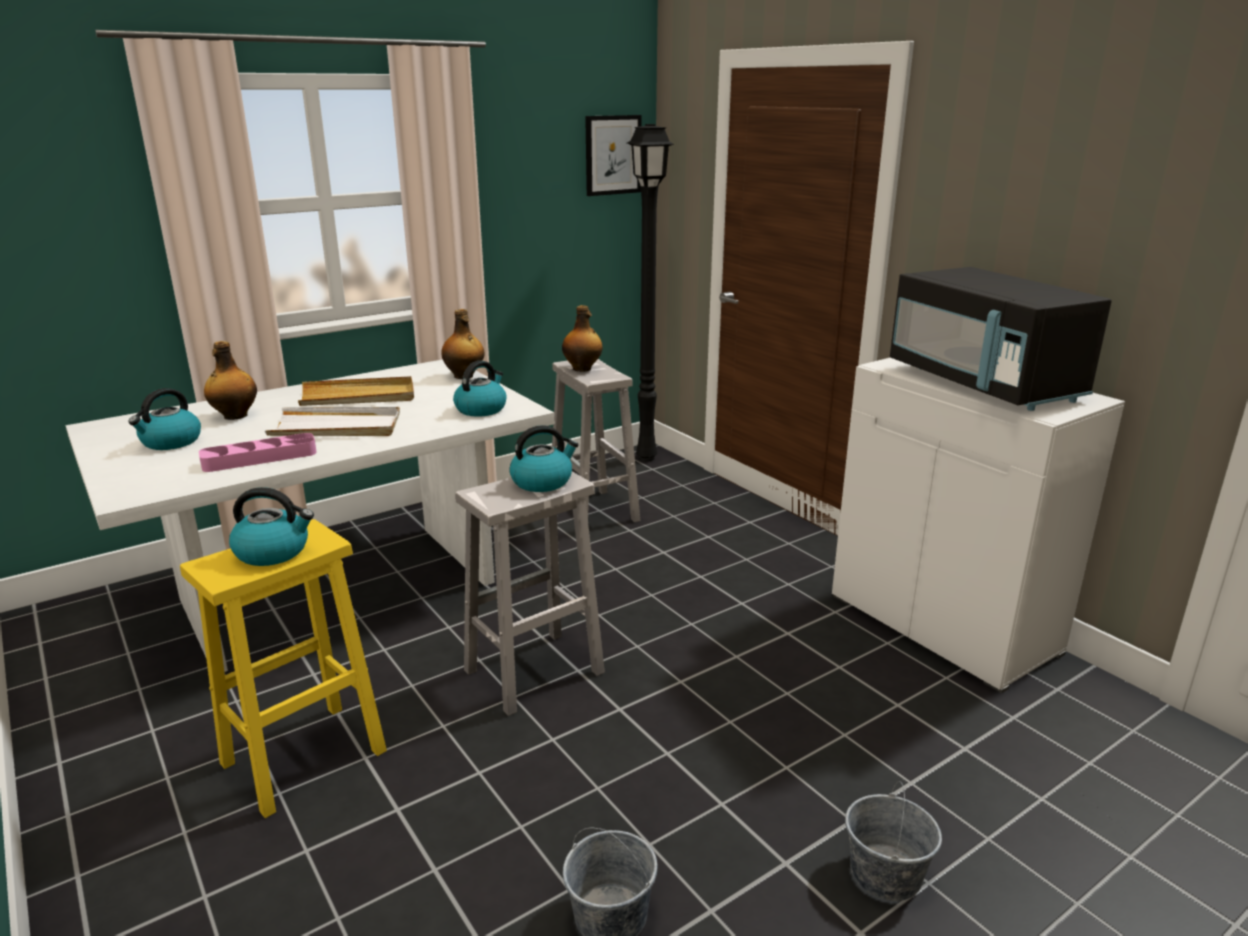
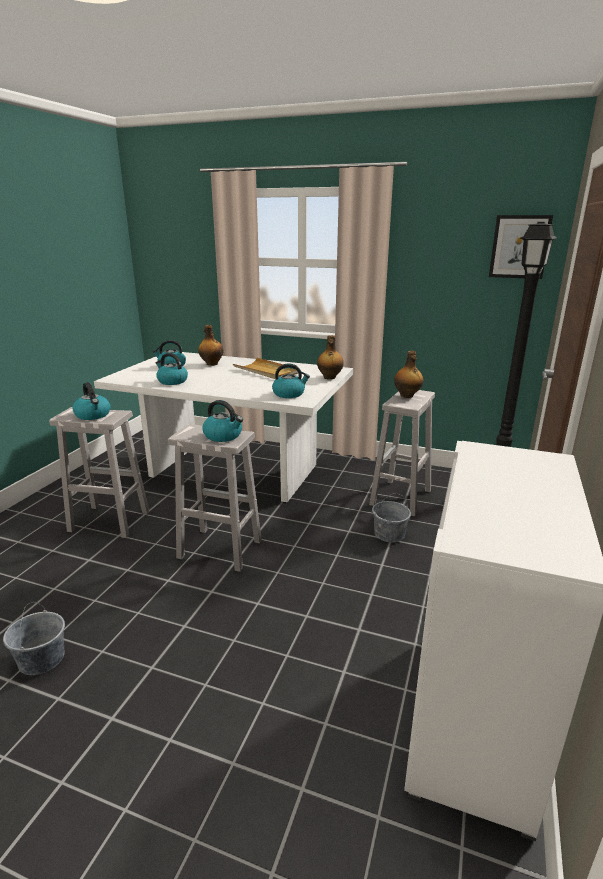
camera: 55 degrees right, 0 degrees up
yellow stool [180,519,387,818] -> white stool [49,407,149,538]
pink tray [199,433,317,472] -> kettle [155,353,188,385]
white tray [265,407,400,436] -> none
grey bucket [845,781,942,901] -> grey bucket moved to [372,493,411,542]
black microwave [890,267,1112,411] -> none

